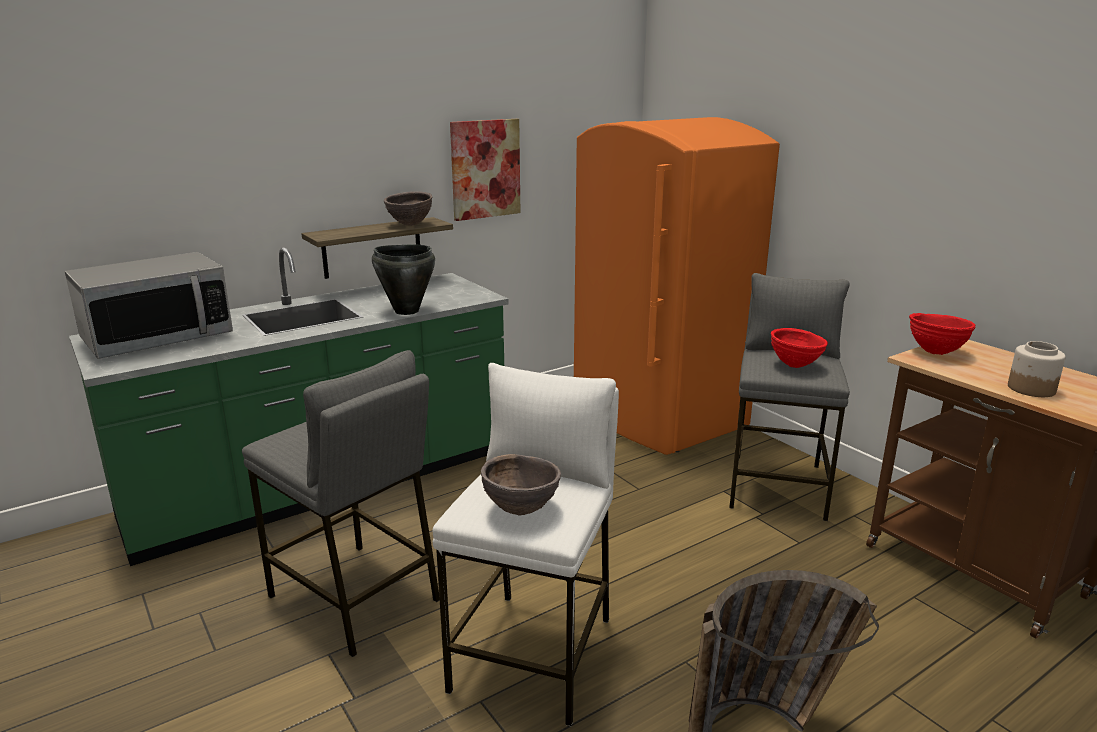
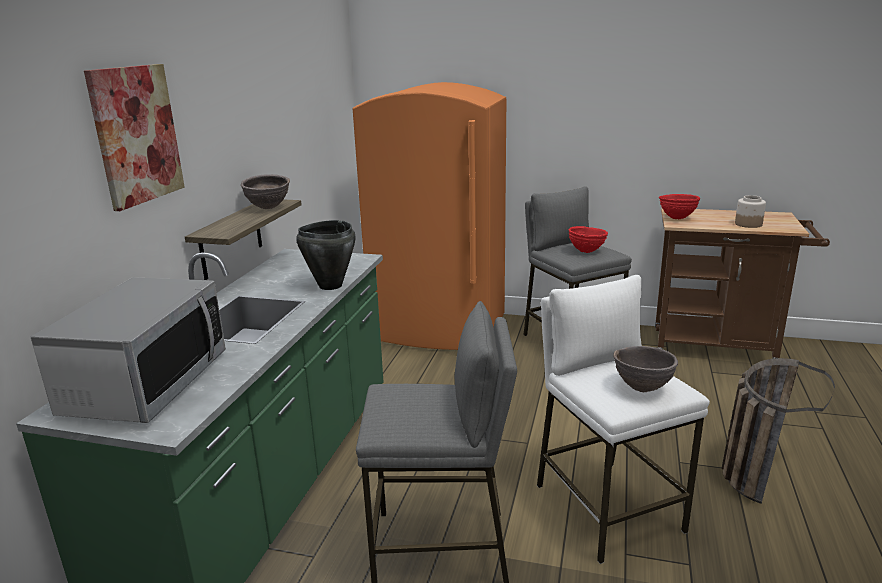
camera: 40 degrees left, 0 degrees up
picture [450,119,520,221] -> picture moved to [84,64,185,211]

